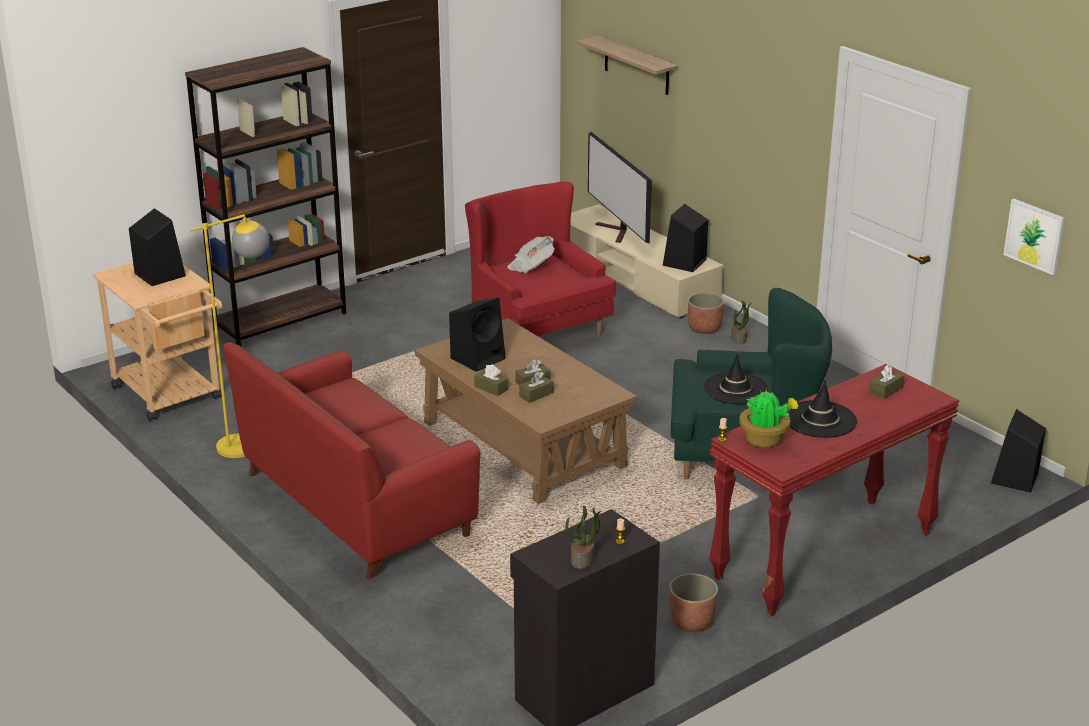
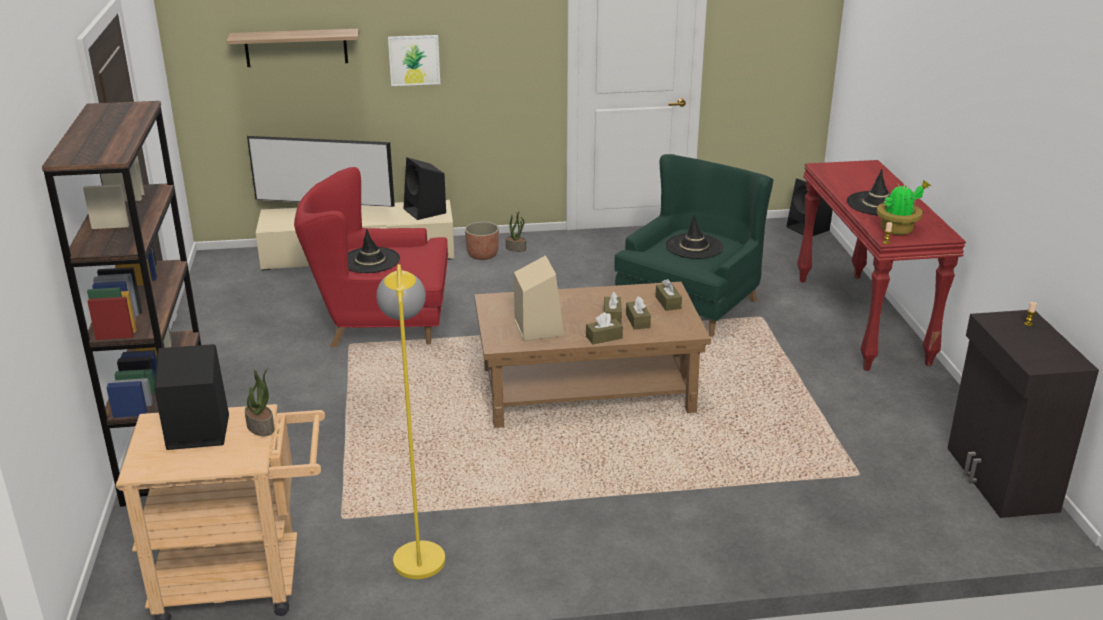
camera: 60 degrees left, 0 degrees up
red sofa [223,342,481,579] -> none
black speaker [449,298,506,372] -> beige speaker [514,255,564,341]
newspaper [507,236,555,273] -> black hat [348,229,400,273]
potted plant [565,505,602,569] -> potted plant moved to [245,367,275,436]
planter [669,573,718,632] -> none
brown tissue box [869,365,905,399] -> brown tissue box moved to [655,279,682,311]
picture [1003,199,1065,275] -> picture moved to [388,35,440,86]

